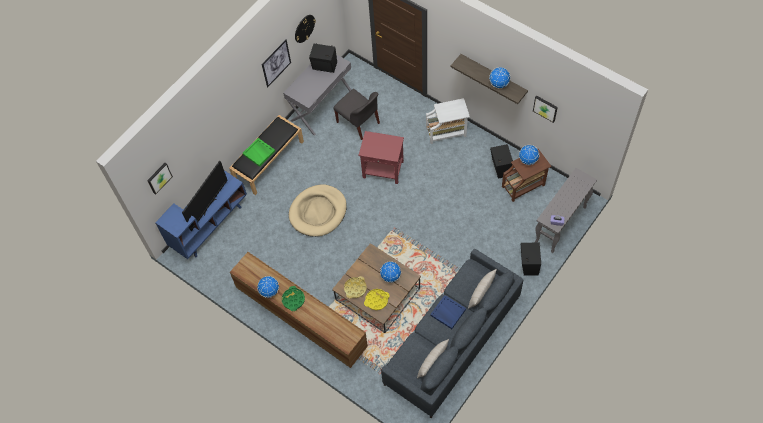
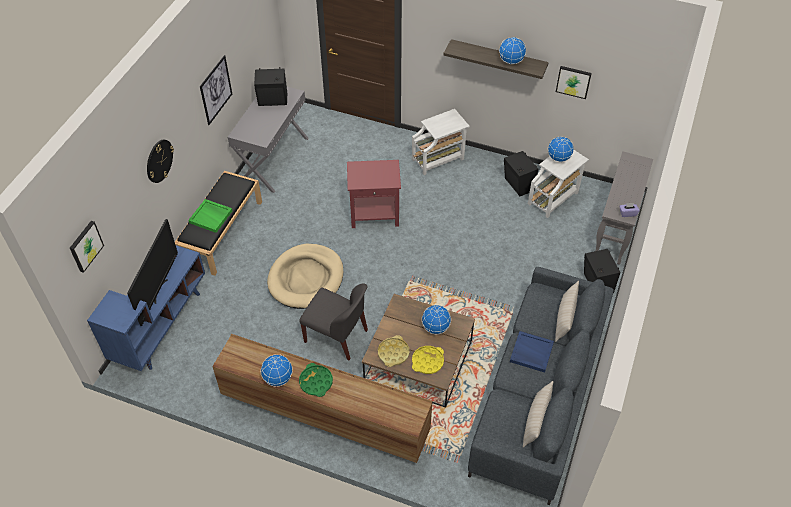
camera: 20 degrees left, 10 degrees down
wall clock [295,15,316,43] -> wall clock moved to [147,140,174,183]
grey chair [333,89,380,140] -> grey chair moved to [299,284,368,360]
brown side table [502,149,551,202] -> white side table [528,150,589,218]

